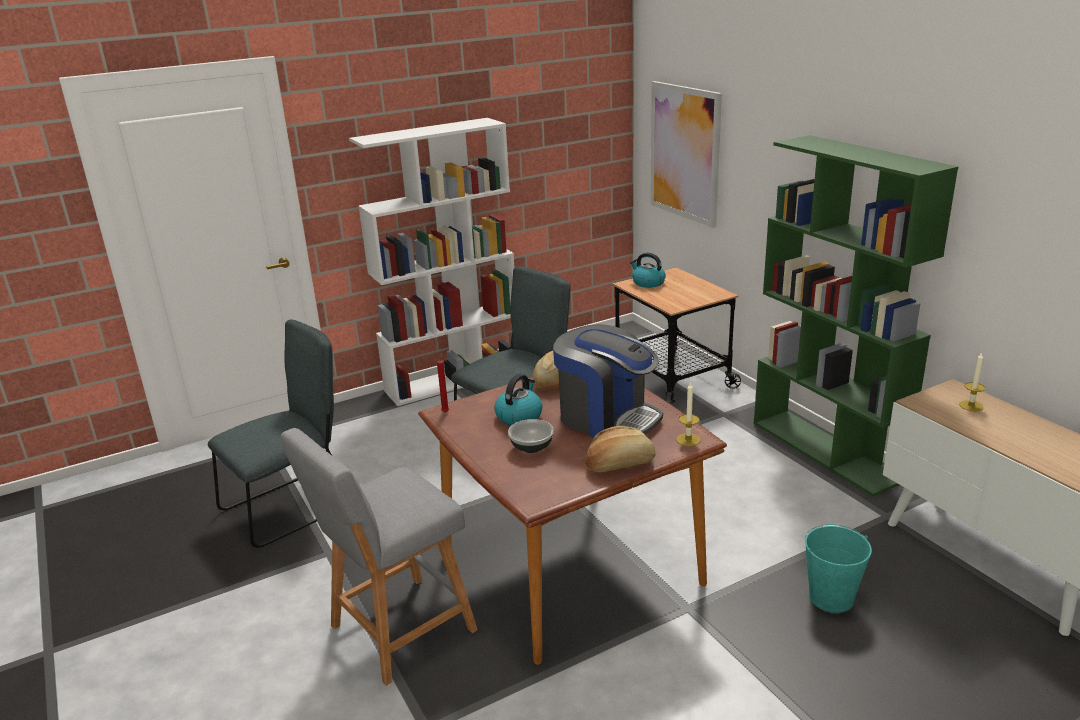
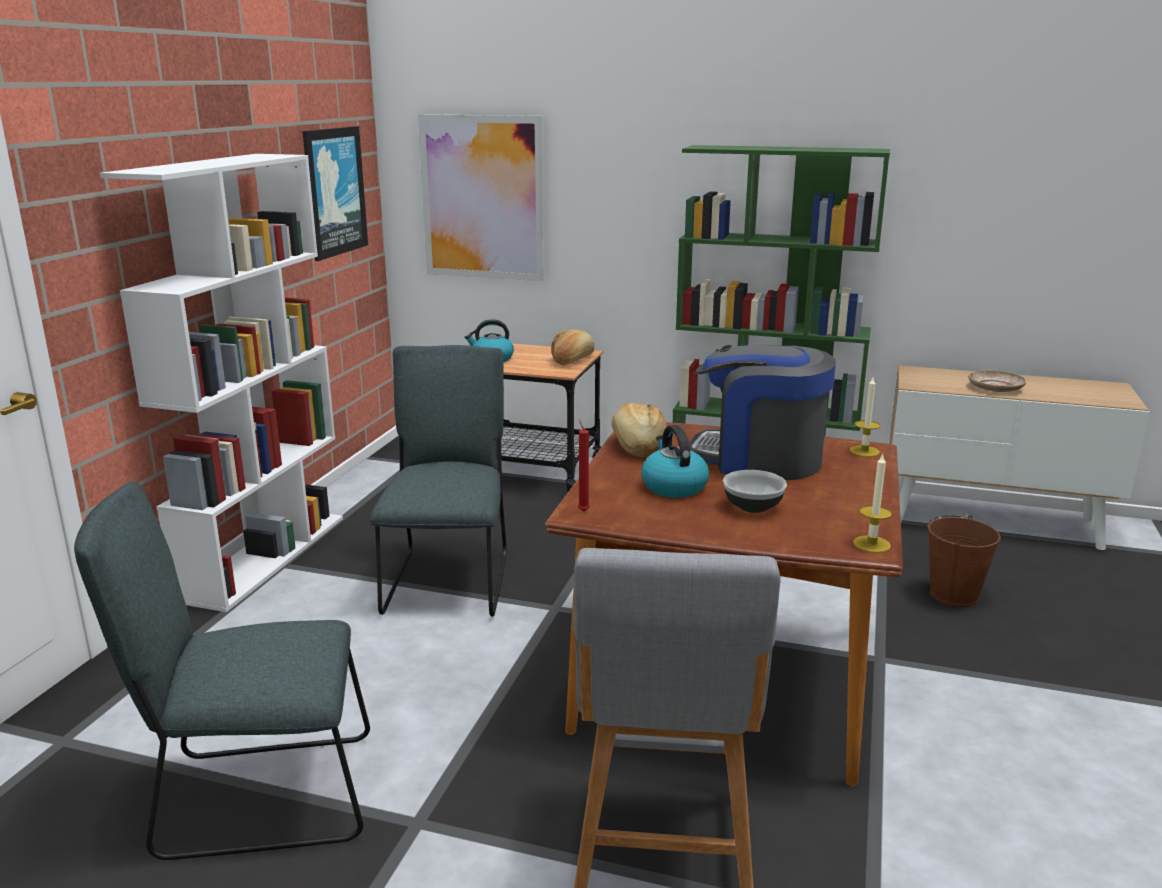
camera: 45 degrees left, 5 degrees down
grey chair [208,319,334,547] -> grey chair turned 105 degrees counterclockwise [74,481,370,860]
coffee machine [553,324,663,438] -> coffee machine turned 150 degrees counterclockwise [689,345,836,480]
bread [586,426,655,472] -> bread moved to [551,329,595,365]
turquoise bucket [805,524,872,613] -> brown bucket [927,515,1001,607]
candle [959,352,985,412] -> candle moved to [853,453,892,553]
none -> picture [302,126,368,261]
none -> beige plate [969,370,1026,392]

